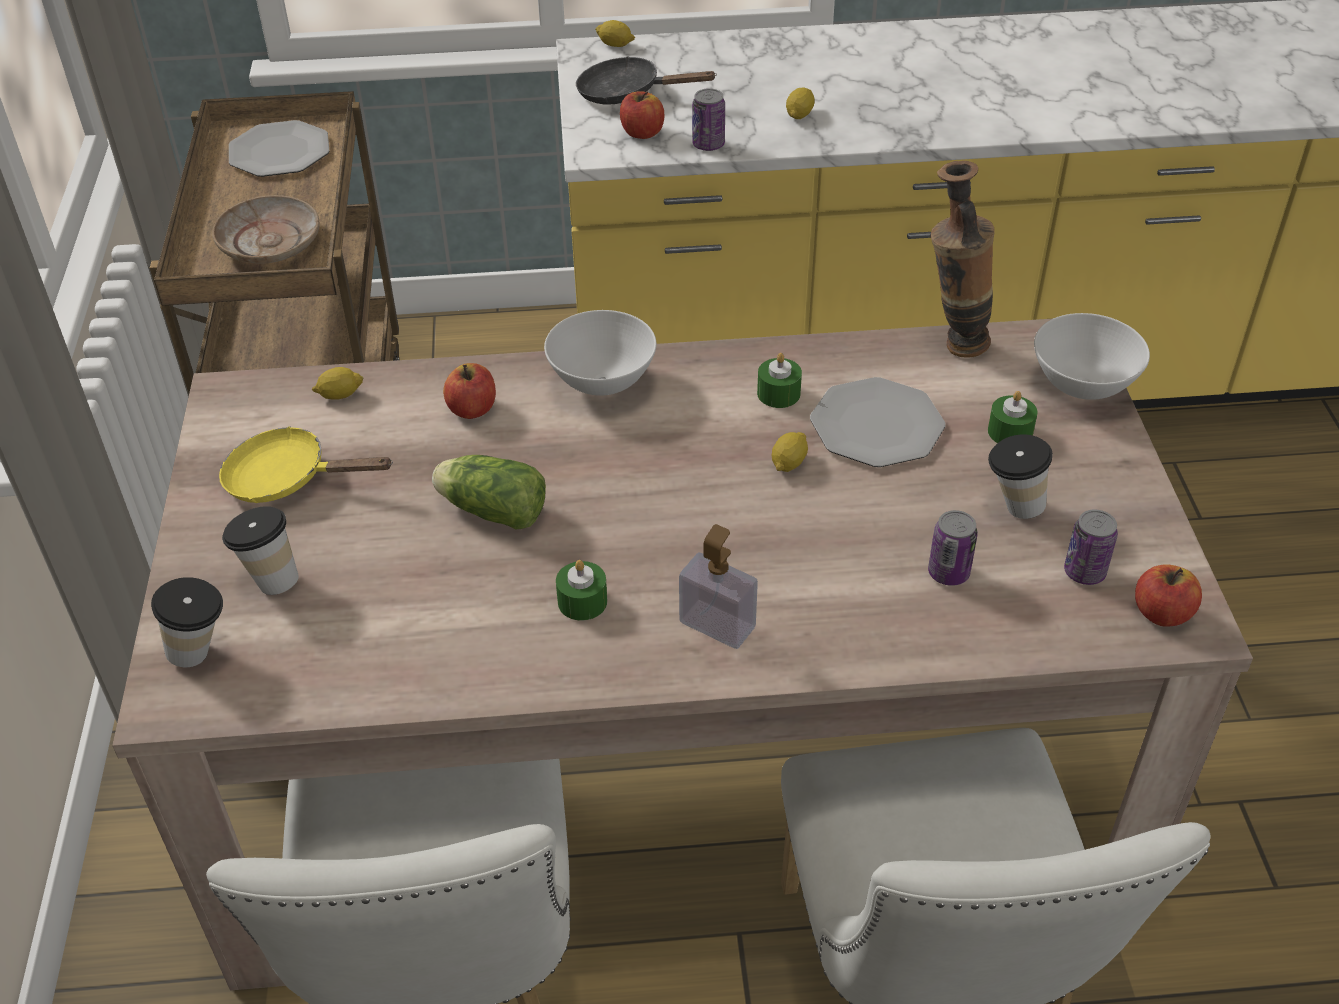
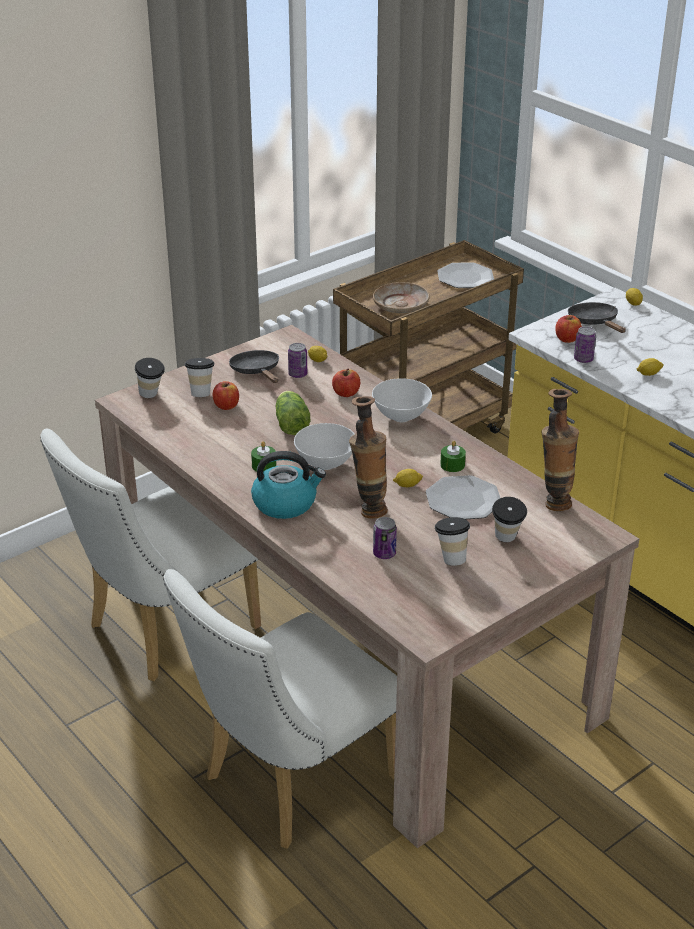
camera: 55 degrees right, 10 degrees down
yellow frying pan [219,426,393,503] -> black frying pan [229,350,279,383]
soap dispenser [679,524,758,649] -> kettle [251,451,326,519]
green candle [988,391,1038,443] -> cup [492,497,527,542]
white bowl [1034,313,1150,400] -> white bowl moved to [294,423,355,470]
can [1064,509,1118,585] -> can moved to [288,343,307,378]
apple [1135,564,1202,627] -> apple moved to [213,381,239,410]
none -> vase [349,396,388,519]

